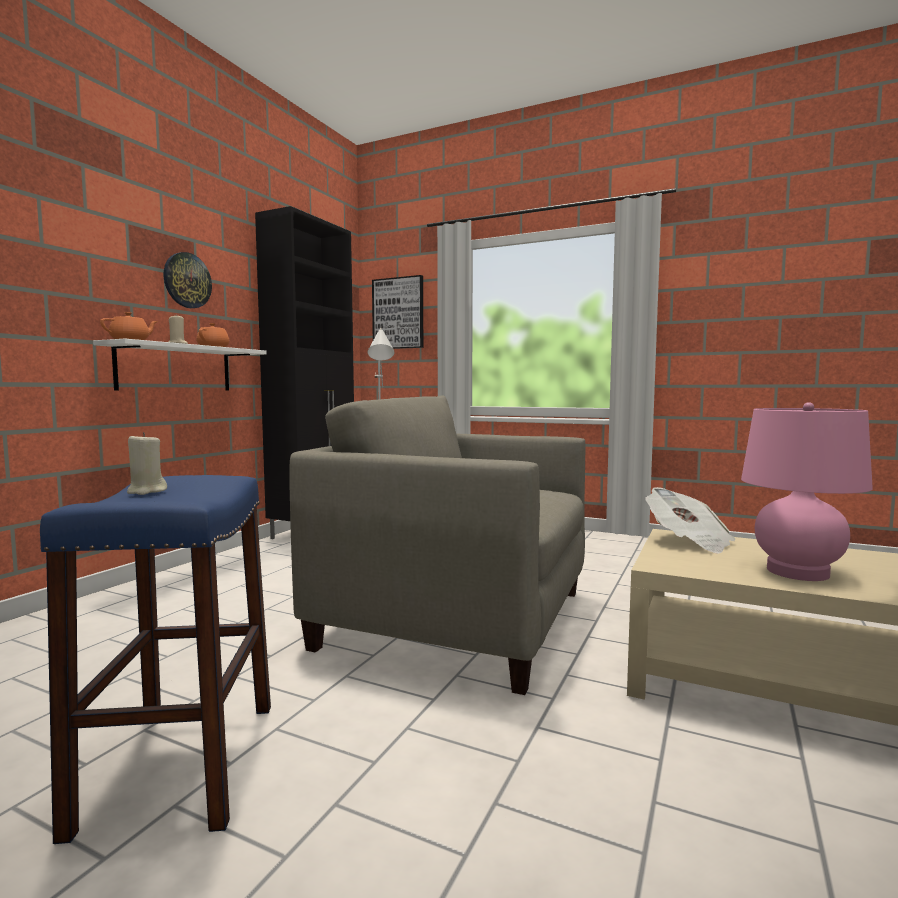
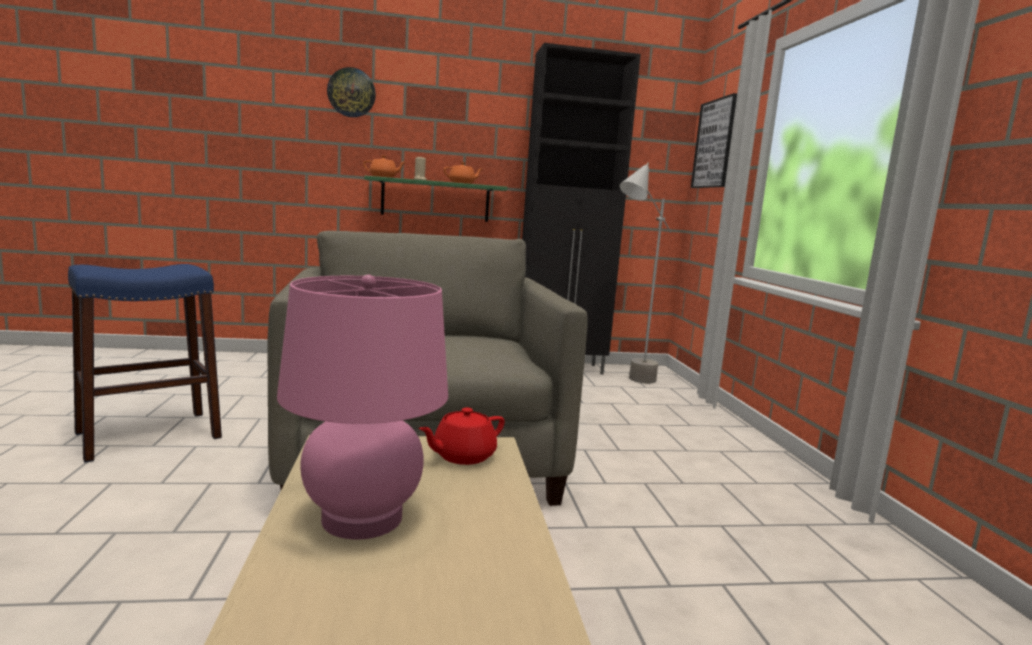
camera: 55 degrees right, 5 degrees up
white shelf [93,339,267,391] -> green shelf [364,176,507,222]
beige candle [127,432,167,495] -> none
wall clock [164,252,212,308] -> wall clock moved to [327,67,376,117]
newspaper [646,487,735,554] -> red teapot [418,407,505,465]

